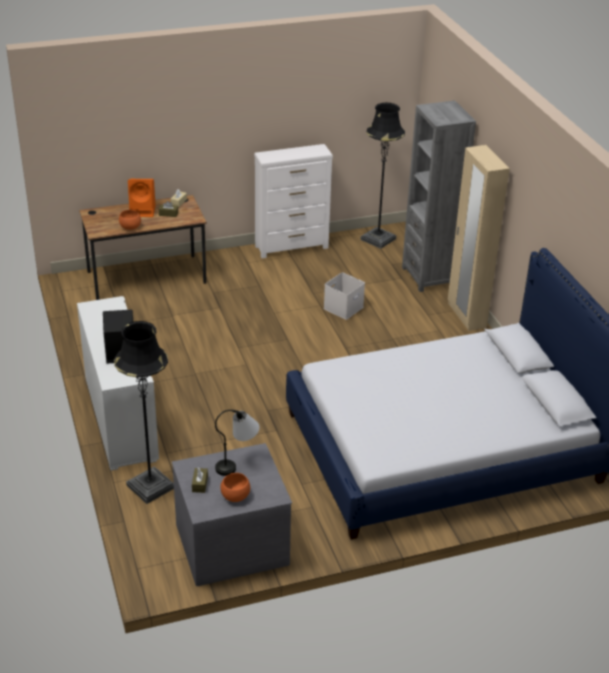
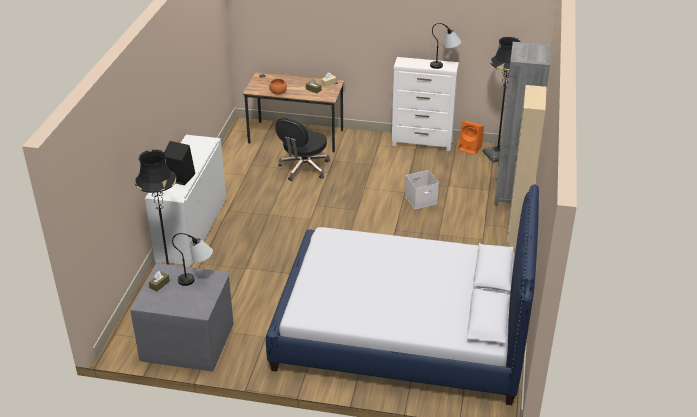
camera: 30 degrees right, 0 degrees up
orange speaker [128,179,156,217] -> orange speaker moved to [458,121,484,155]
orange bowl [220,473,250,502] -> none
none -> black office chair [275,118,330,181]
none -> table lamp [430,23,461,69]

